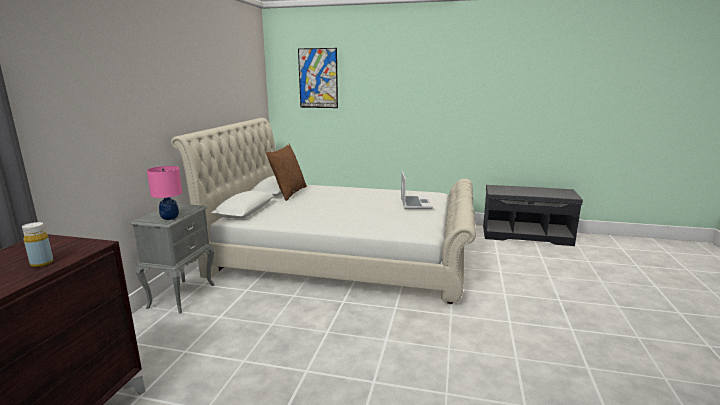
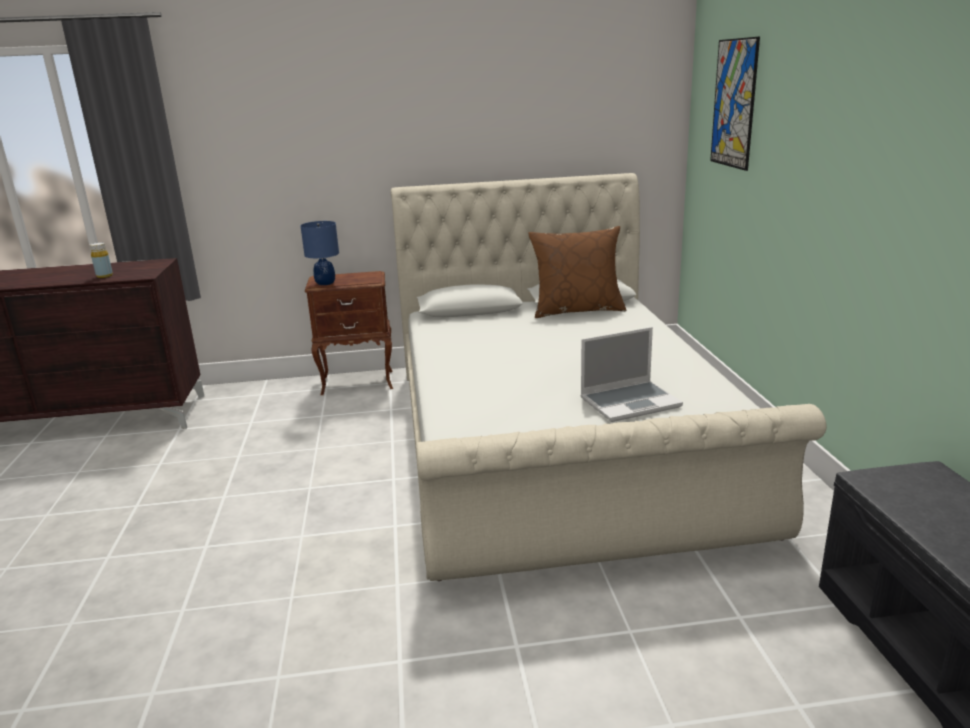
camera: 70 degrees right, 5 degrees up
grey nightstand [130,204,215,314] -> brown nightstand [305,271,393,396]
pink table lamp [147,166,182,220] -> blue table lamp [301,221,339,285]

